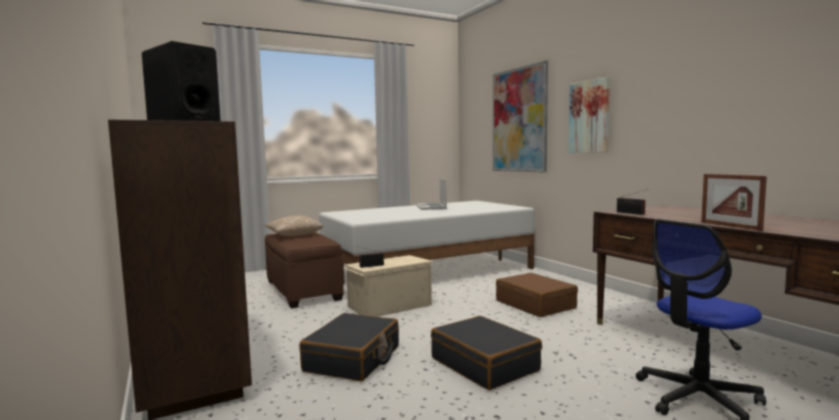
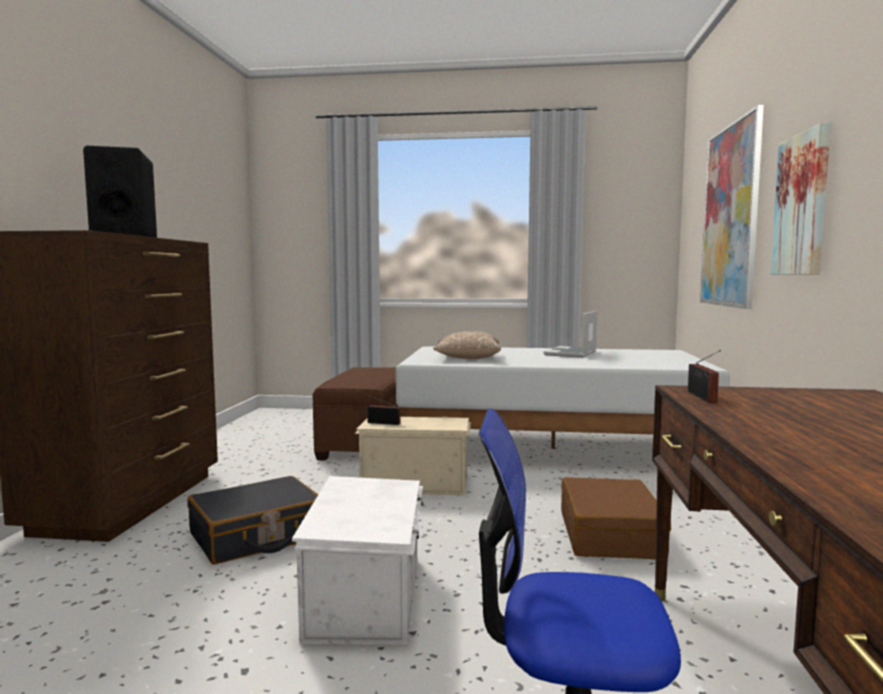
camera: 35 degrees right, 0 degrees up
pillow [264,215,323,236] -> pillow moved to [433,331,501,359]
black suitcase [431,316,542,390] -> white storage box [292,476,423,645]
picture frame [701,174,767,231] -> none

